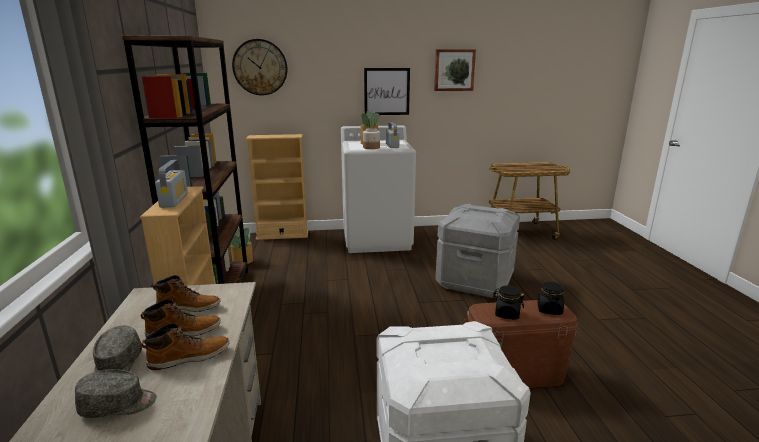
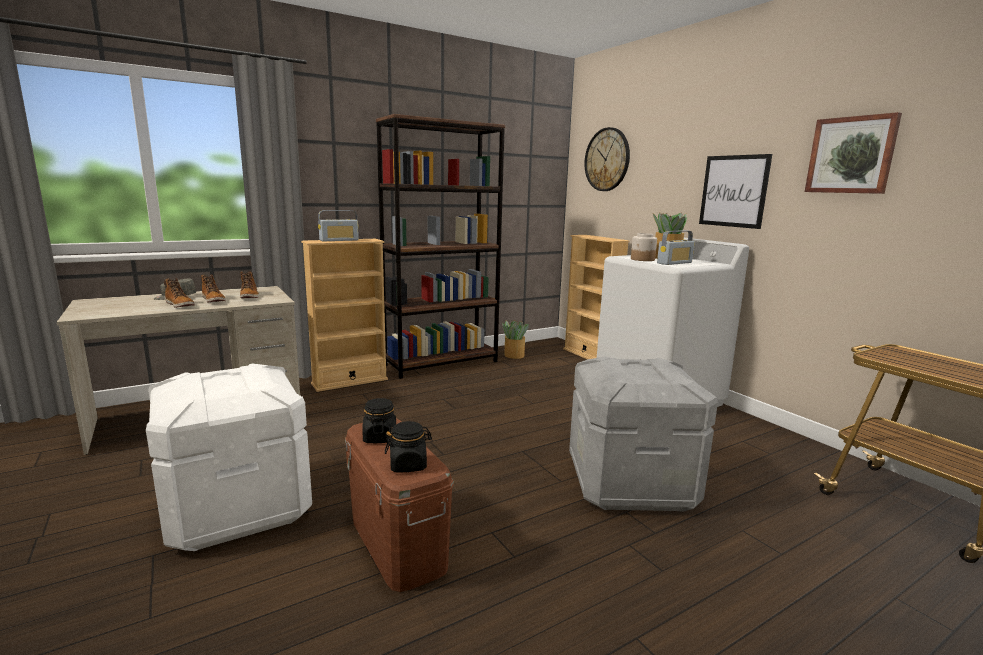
camera: 65 degrees right, 5 degrees down
grey cap [75,369,157,418] -> none

